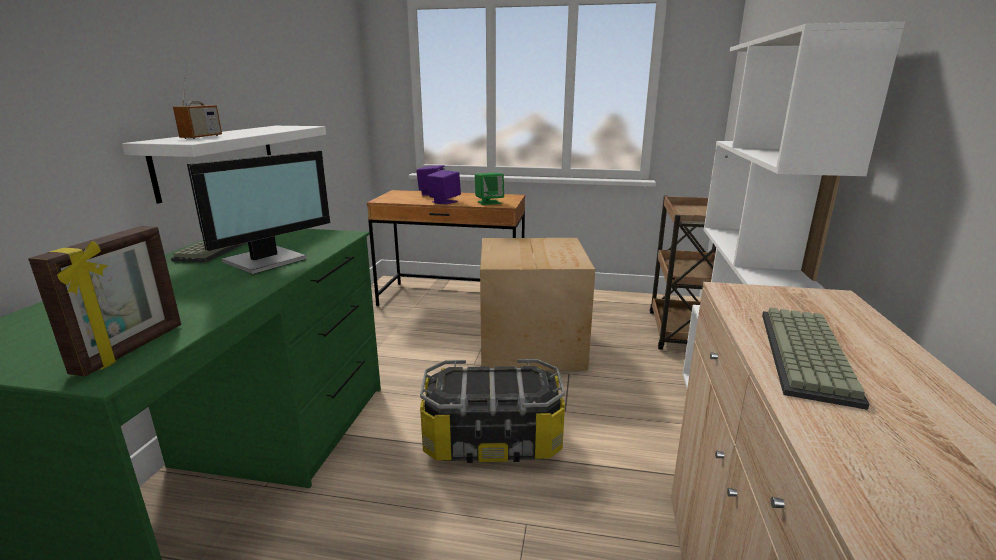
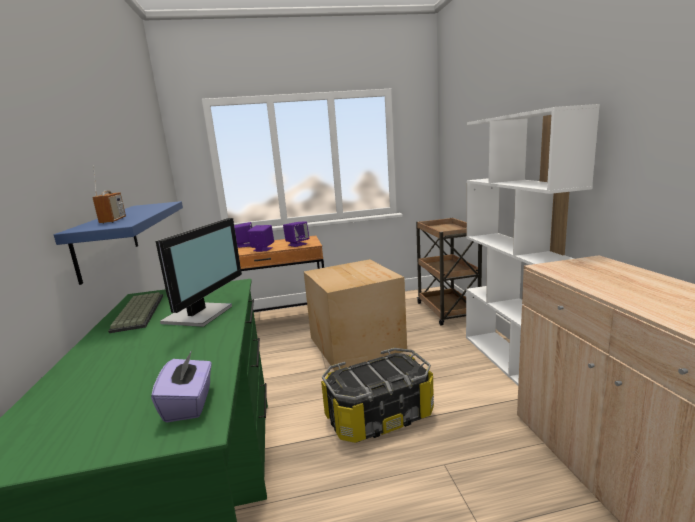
camera: 20 degrees left, 5 degrees down
picture frame [28,226,181,377] -> purple tissue box [151,350,212,423]
white shelf [122,126,326,204] -> blue shelf [54,201,183,285]
green speaker [475,173,504,205] -> purple speaker [283,222,309,247]
keyboard [762,307,869,410] -> none

